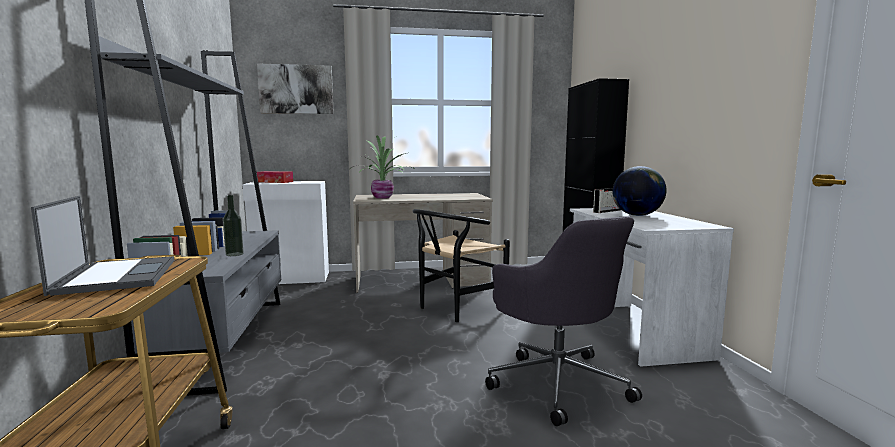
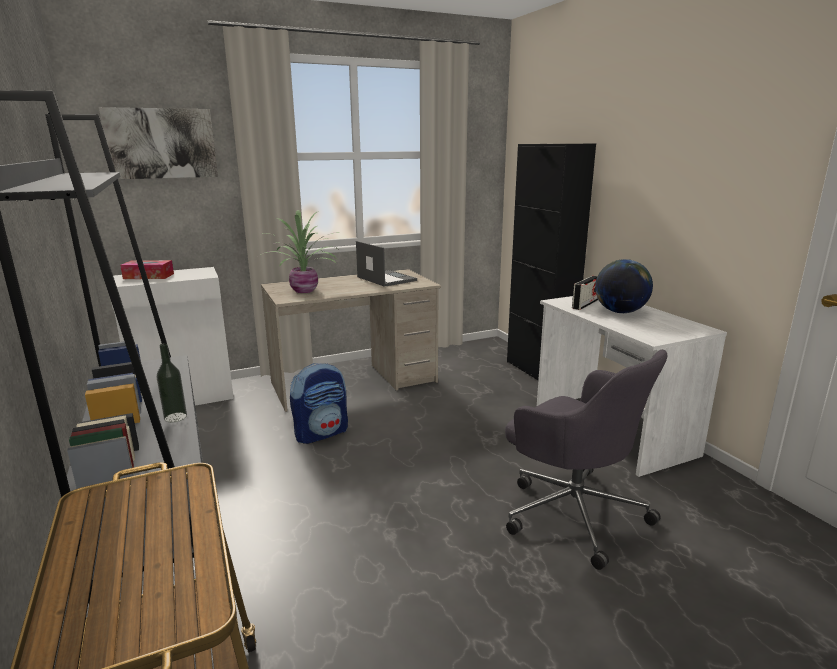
camera: 15 degrees left, 10 degrees up
laptop [31,196,174,296] -> laptop moved to [356,241,417,287]
black chair [413,209,510,322] -> none
none -> backpack [290,362,348,444]

